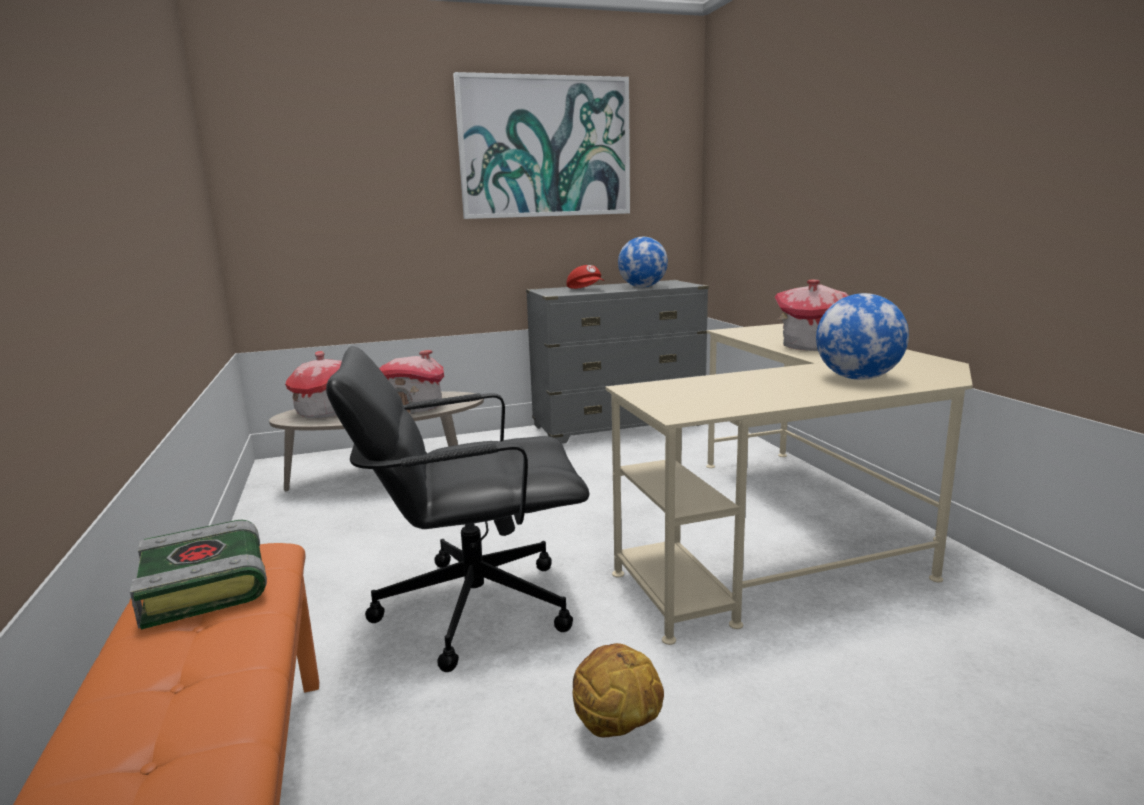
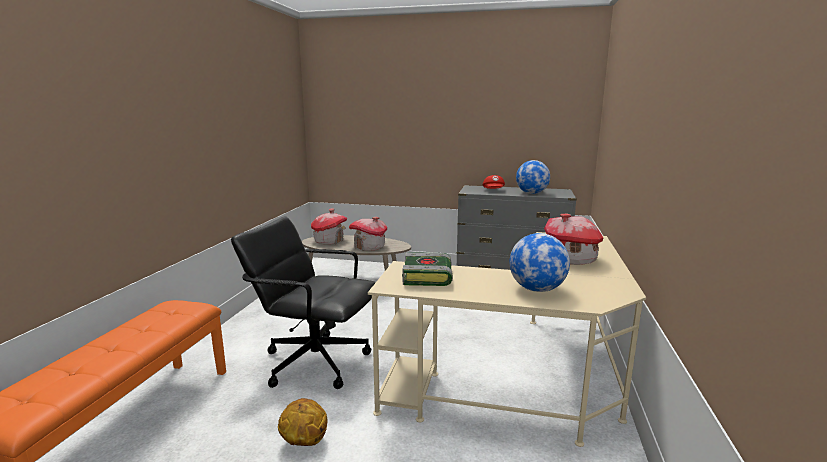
camera: 30 degrees right, 0 degrees up
book [130,520,267,630] -> book moved to [402,252,453,286]
picture [453,72,630,219] -> none

